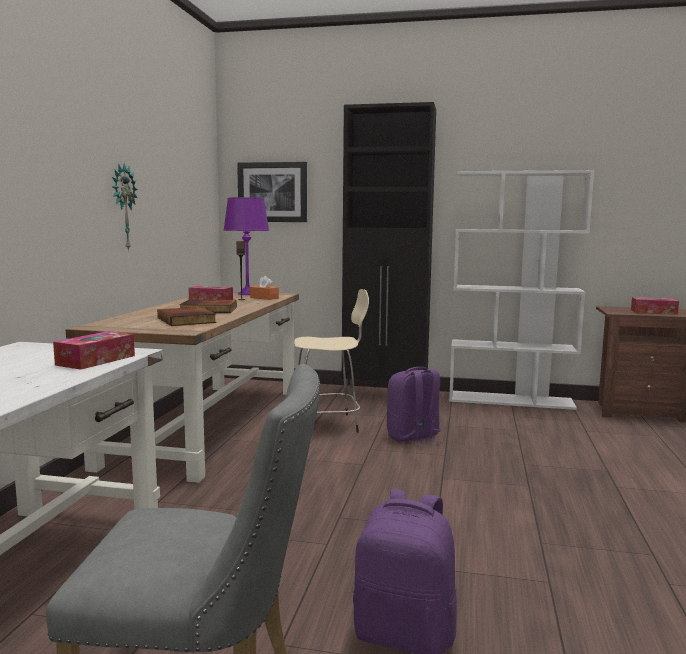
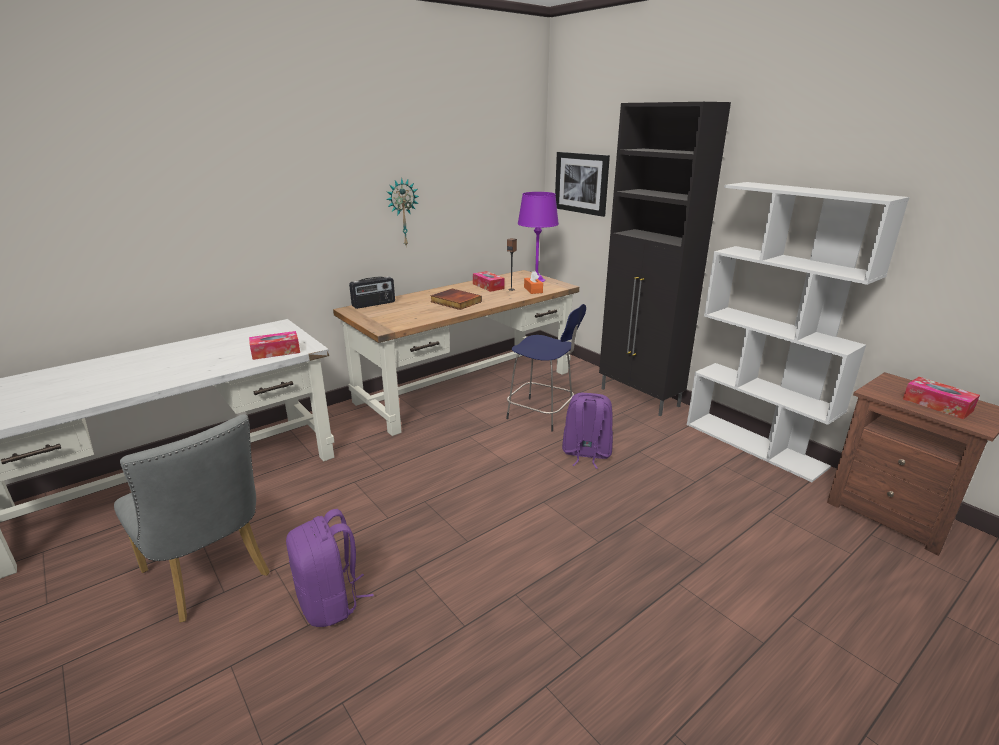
camera: 40 degrees right, 15 degrees up
book [157,307,217,326] -> none
beige stool [294,289,369,433] -> blue stool [506,304,586,432]
none -> radio [349,276,395,309]

